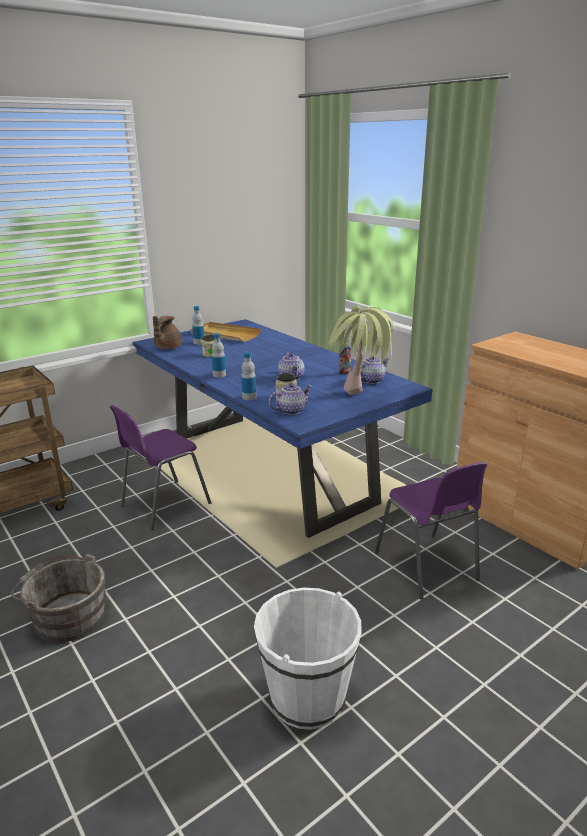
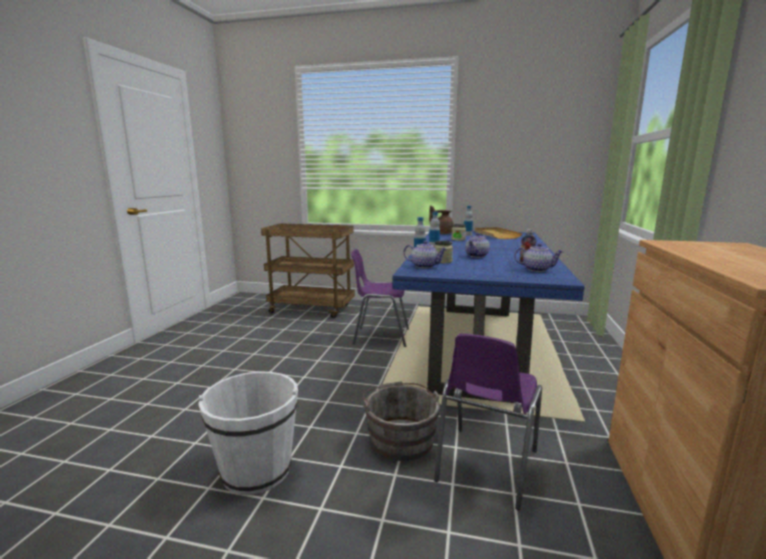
camera: 50 degrees right, 10 degrees down
grey bucket [11,554,106,642] -> grey bucket moved to [363,382,440,461]
potted plant [328,305,395,395] -> none

